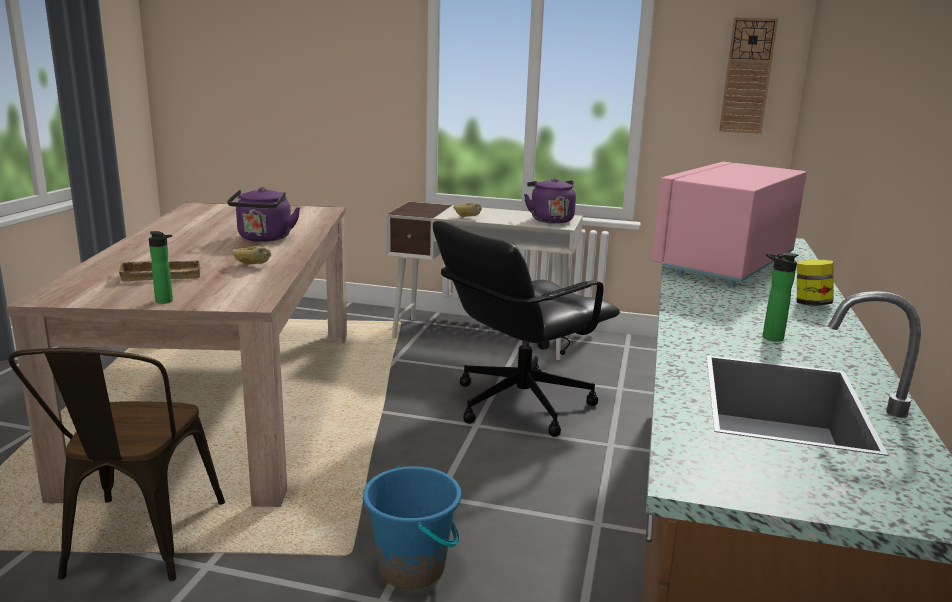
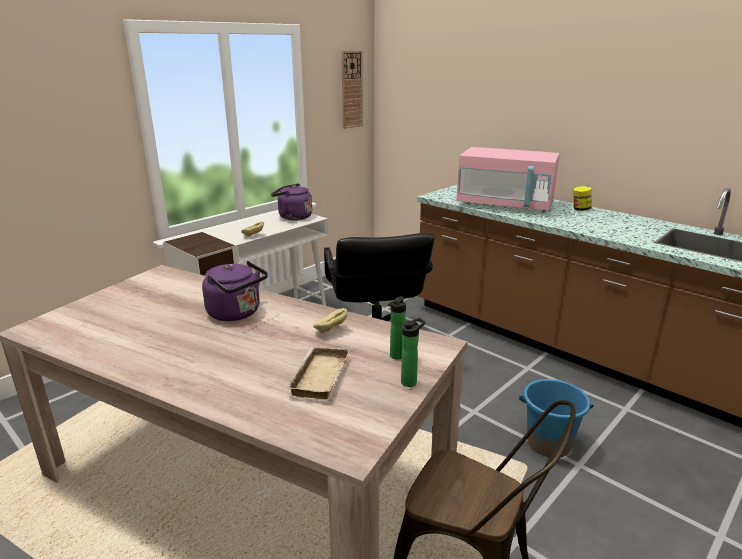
camera: 60 degrees left, 5 degrees up
pink microwave [652,162,807,287] -> pink microwave turned 45 degrees counterclockwise [456,147,560,212]
bottle [763,253,798,342] -> bottle moved to [388,296,406,360]

